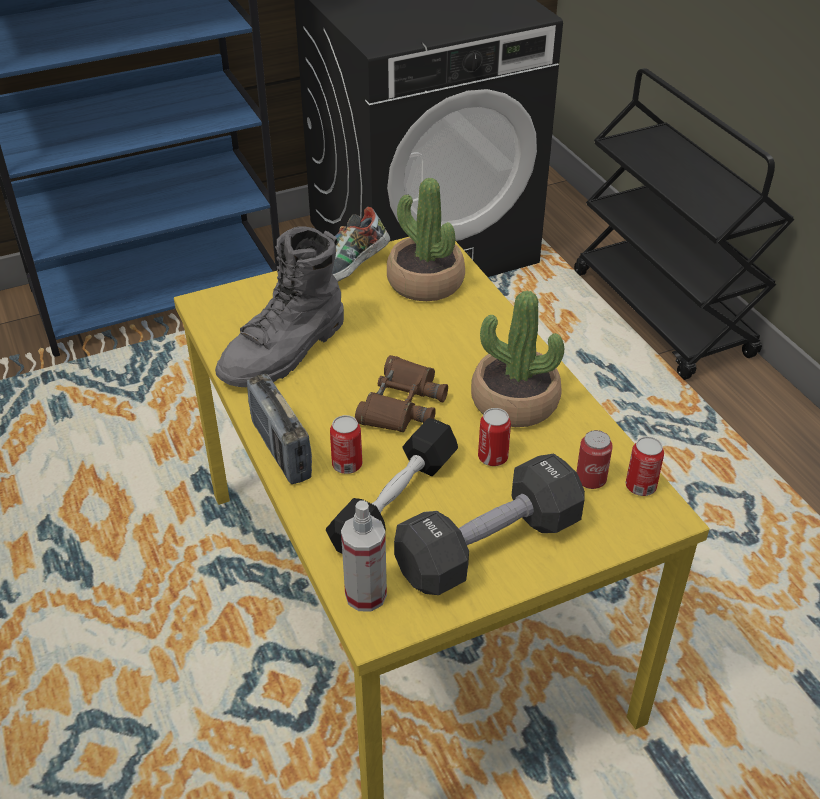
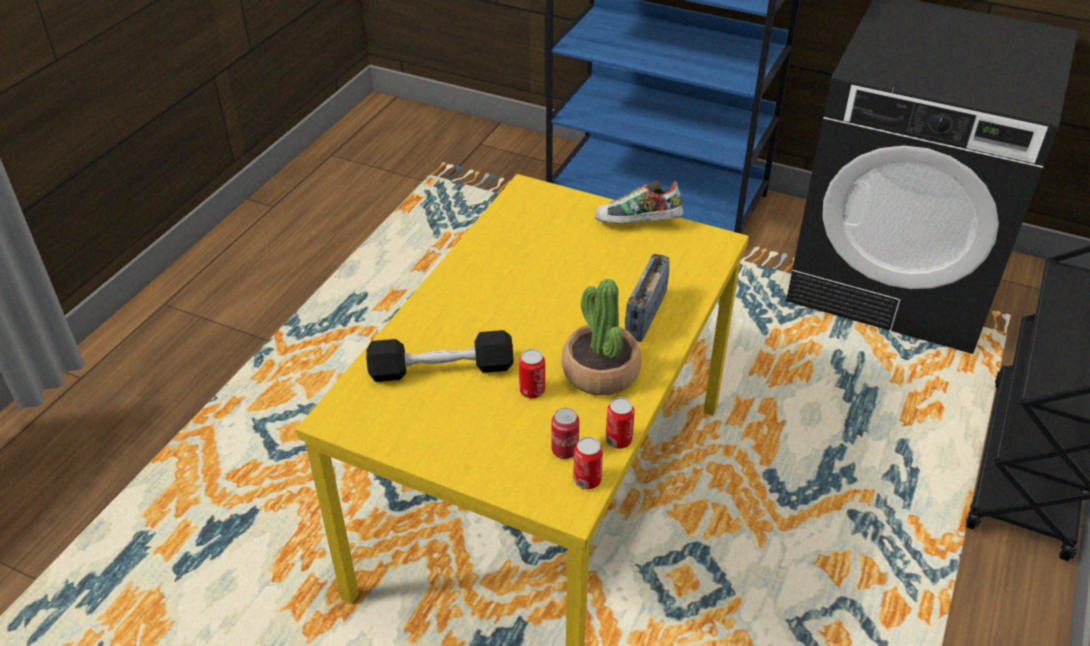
camera: 50 degrees right, 0 degrees up
grey boot [215,226,344,387] -> none
radio [247,374,312,484] -> radio moved to [625,254,669,342]
can [330,415,362,474] -> can moved to [605,397,635,449]
spray bottle [341,500,387,612] -> none
brown binoculars [355,355,448,432] -> none
potted plant [387,178,465,301] -> none
black dumbbell [394,454,585,595] -> none

